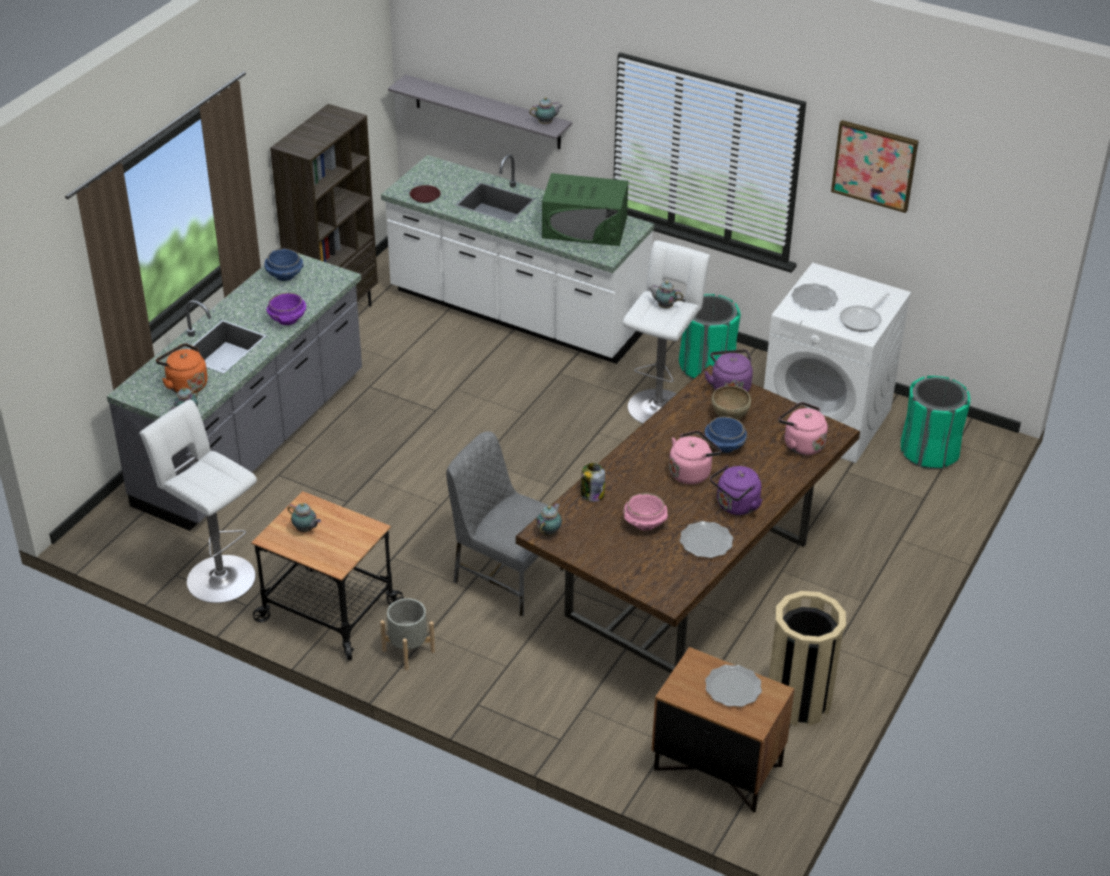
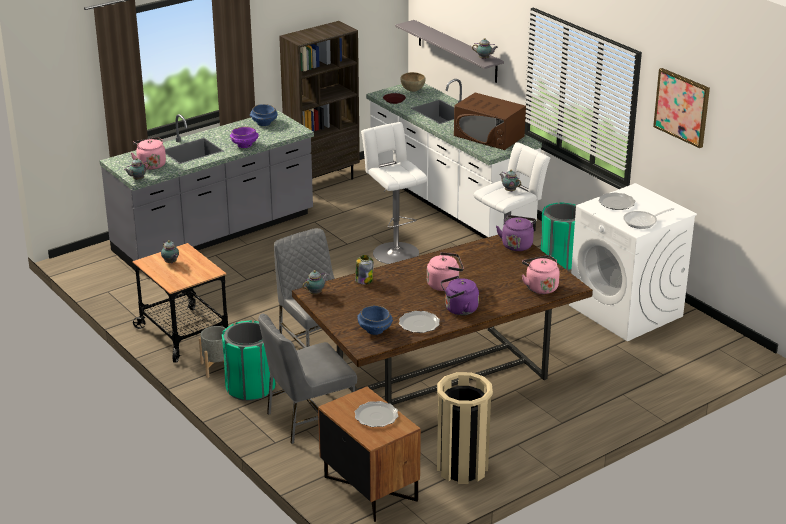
camera: 25 degrees right, 10 degrees down
white stool [139,400,257,603] -> white stool moved to [361,122,427,264]
orange kettle [156,343,208,393] -> pink kettle [131,137,166,170]
green microwave [542,173,628,246] -> brown microwave [454,93,526,150]
pink bowl [623,493,668,530] -> none
blue bowl [705,416,747,453] -> blue bowl moved to [357,305,393,335]
brown bowl [711,386,751,419] -> brown bowl moved to [400,72,426,92]
green trash can [901,376,970,469] -> green trash can moved to [222,321,276,401]
none -> grey chair [258,314,357,444]

